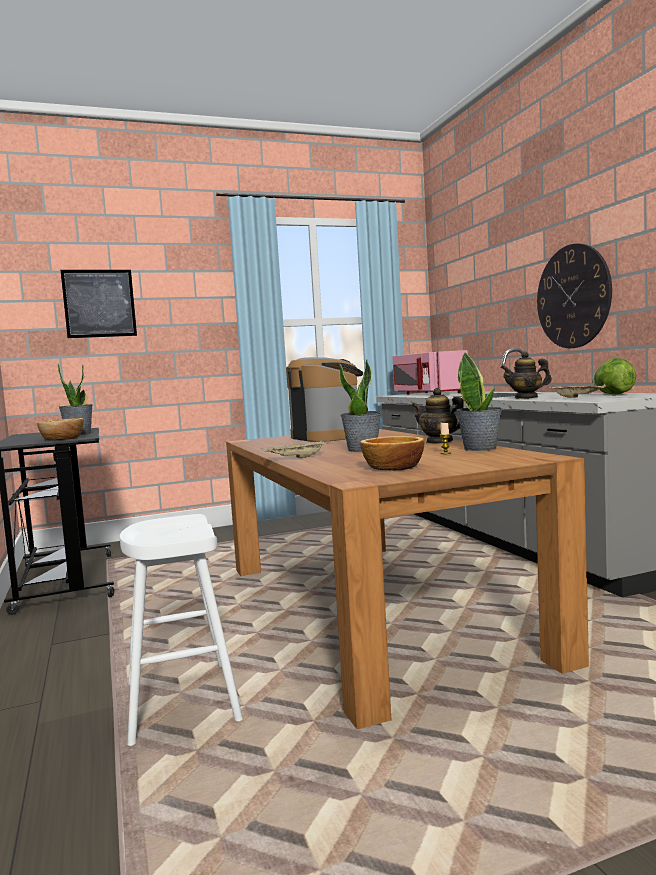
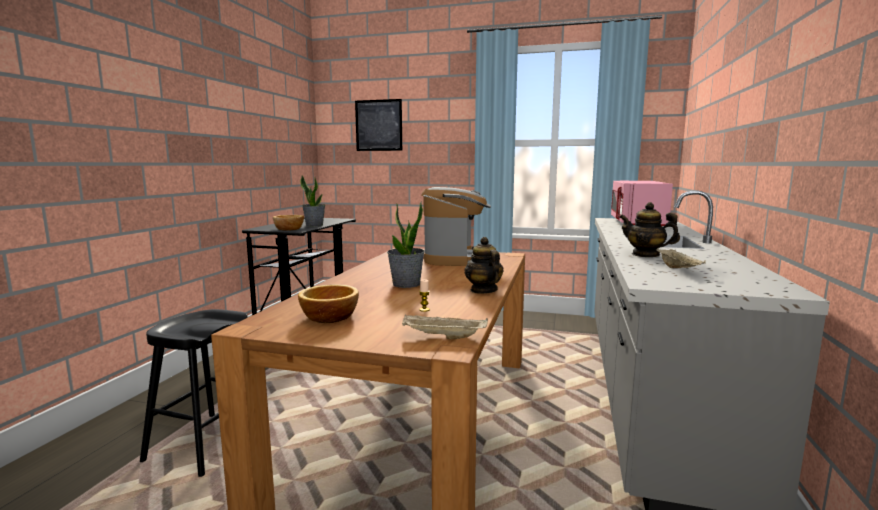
camera: 35 degrees right, 5 degrees up
white stool [120,514,243,746] -> black stool [140,309,248,477]
beige tray [260,439,329,458] -> beige tray moved to [402,314,488,339]
potted plant [456,352,502,451] -> none
wall clock [537,244,612,348] -> none
lettuce [592,358,636,395] -> none

